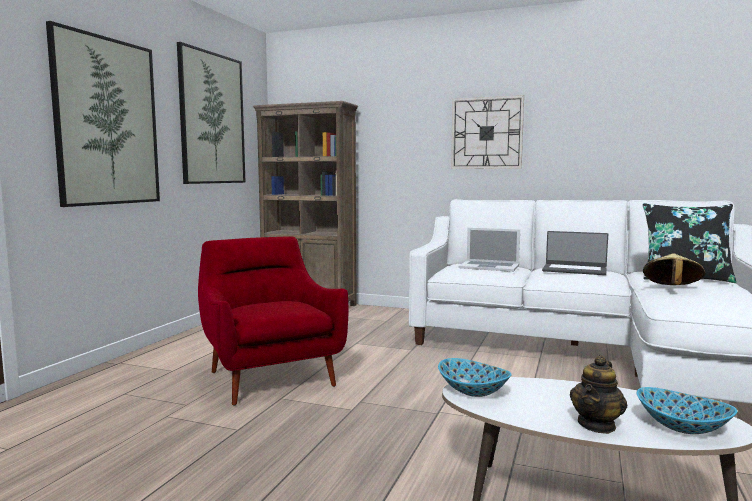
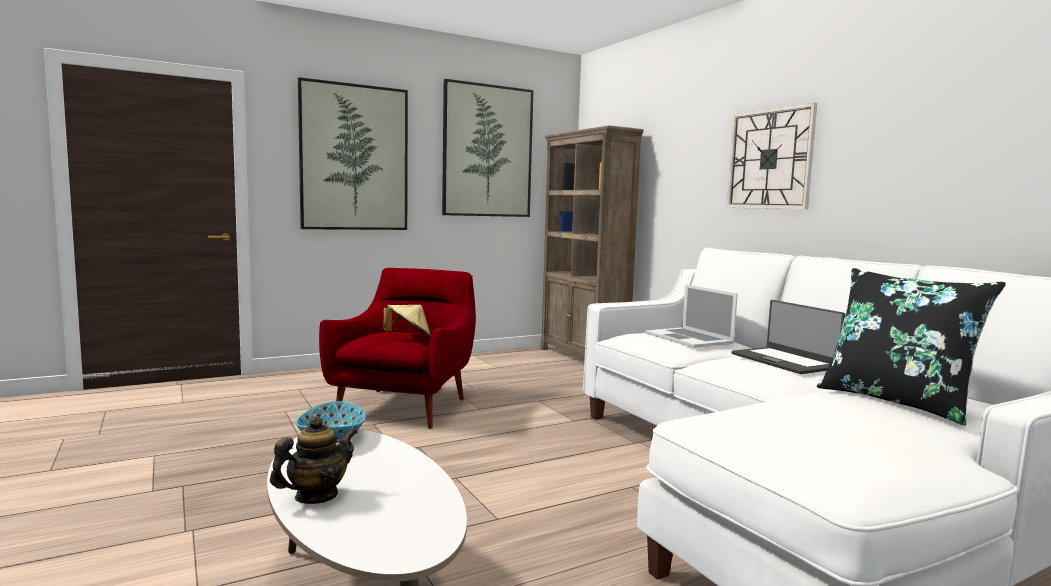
camera: 40 degrees right, 0 degrees up
teapot [570,355,627,434] -> teapot turned 150 degrees clockwise [270,416,357,504]
bowl [637,387,737,434] -> none
beige hat [643,253,705,285] -> beige hat moved to [383,305,431,337]

